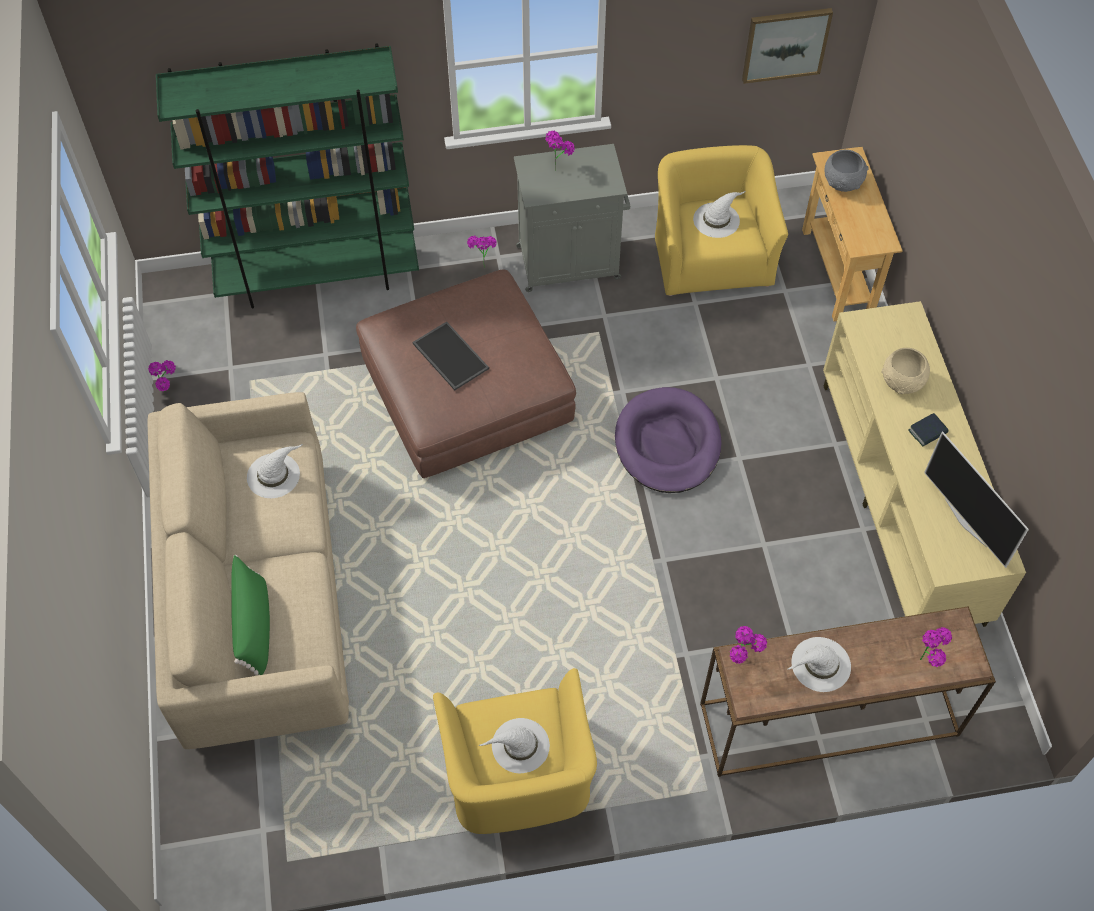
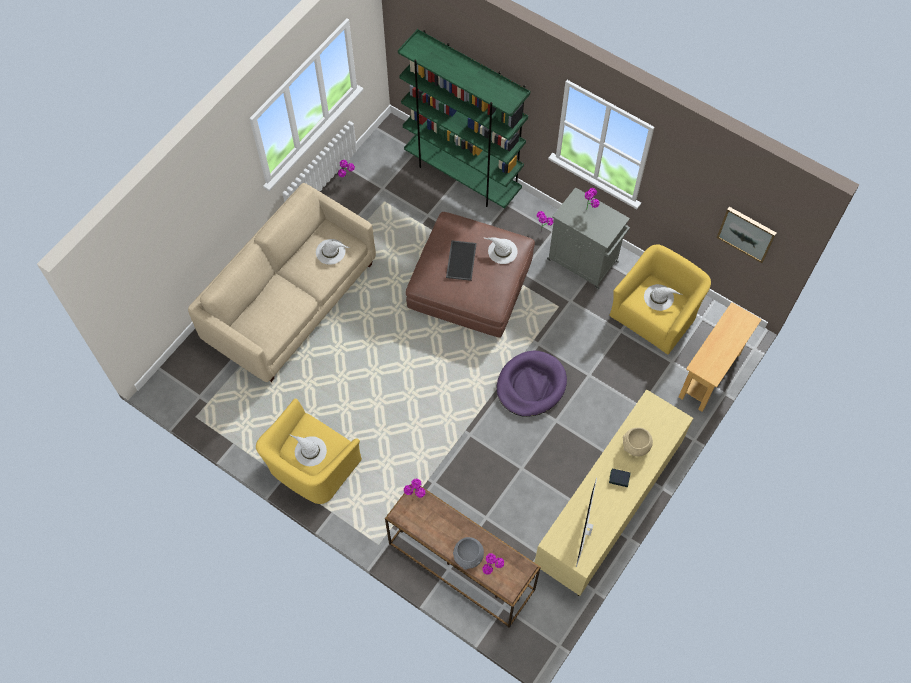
camera: 45 degrees right, 5 degrees up
green pillow [231,555,270,675] -> none
white hat [788,637,851,692] -> white hat moved to [483,237,518,264]
grey bowl [824,150,869,192] -> grey bowl moved to [453,537,484,570]

